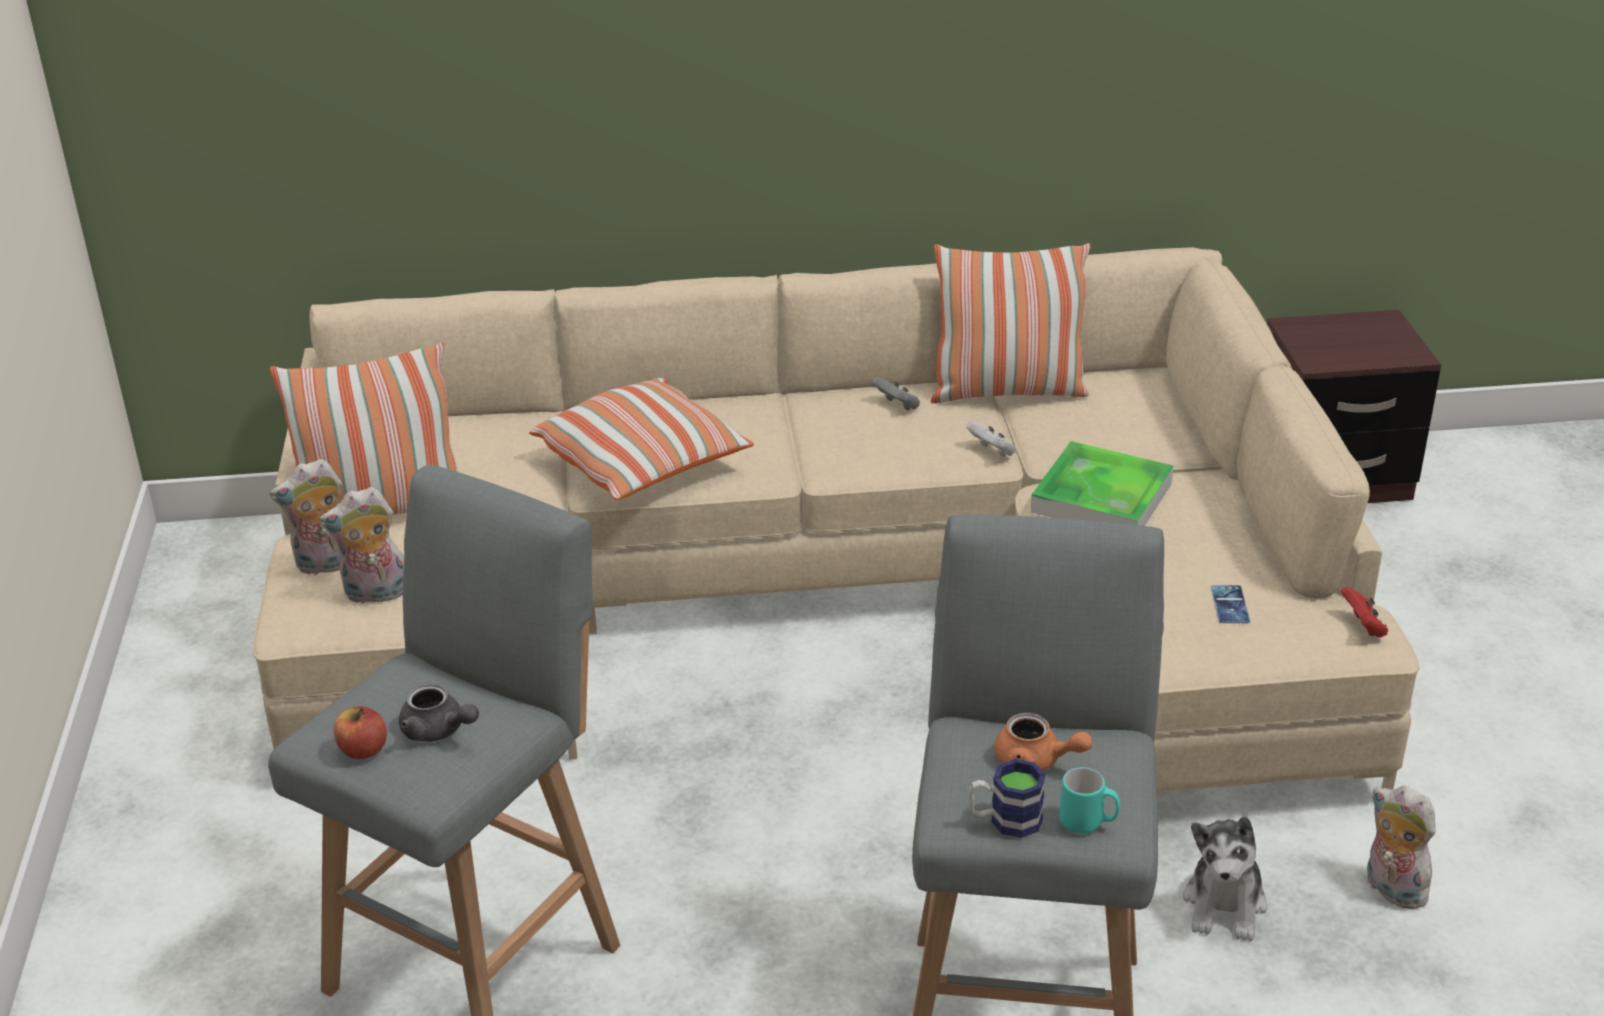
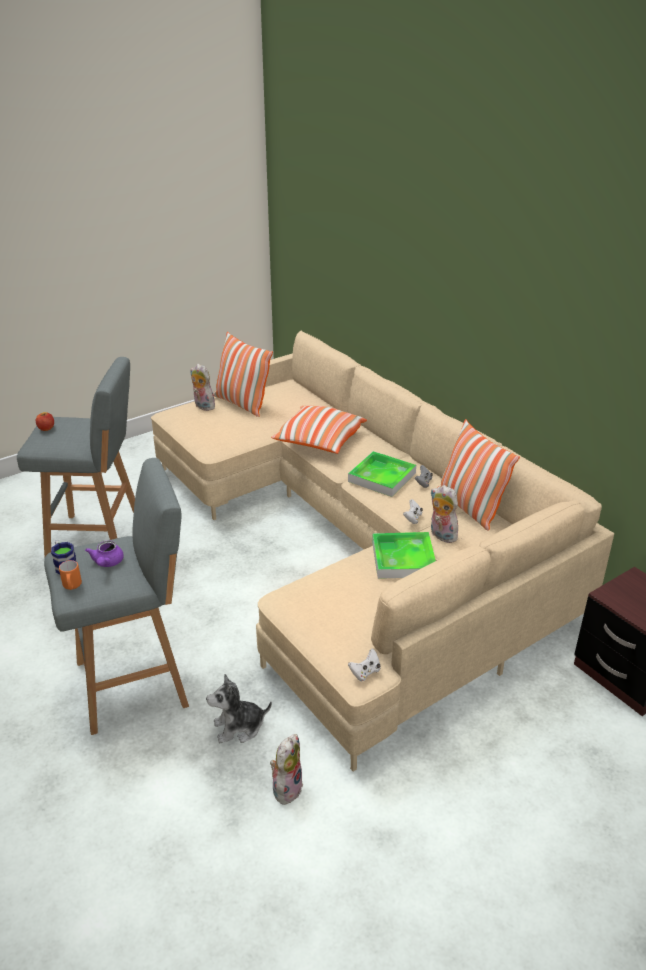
camera: 60 degrees right, 0 degrees up
plush toy [319,487,404,605] -> plush toy moved to [430,485,458,543]
grey teapot [399,683,479,742] -> none
orange teapot [994,713,1092,771] -> purple teapot [85,541,124,567]
turquoise mug [1060,767,1120,834] -> orange mug [59,560,82,590]
phone [1211,585,1250,623] -> none
red game controller [1340,587,1388,638] -> white game controller [348,649,381,681]
none -> tray [348,451,416,497]

